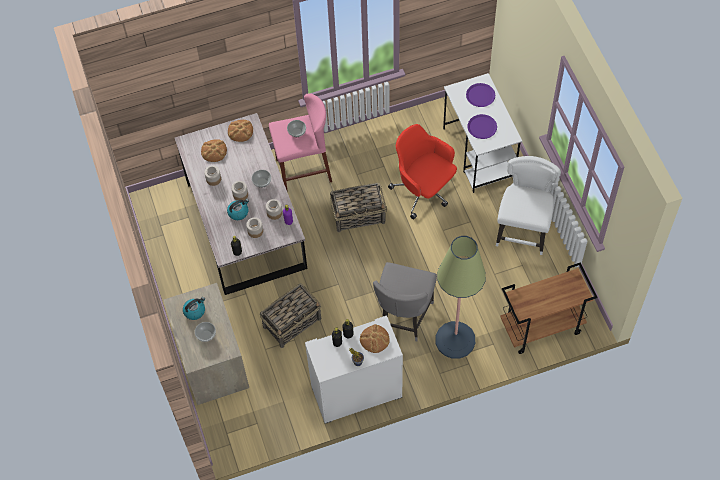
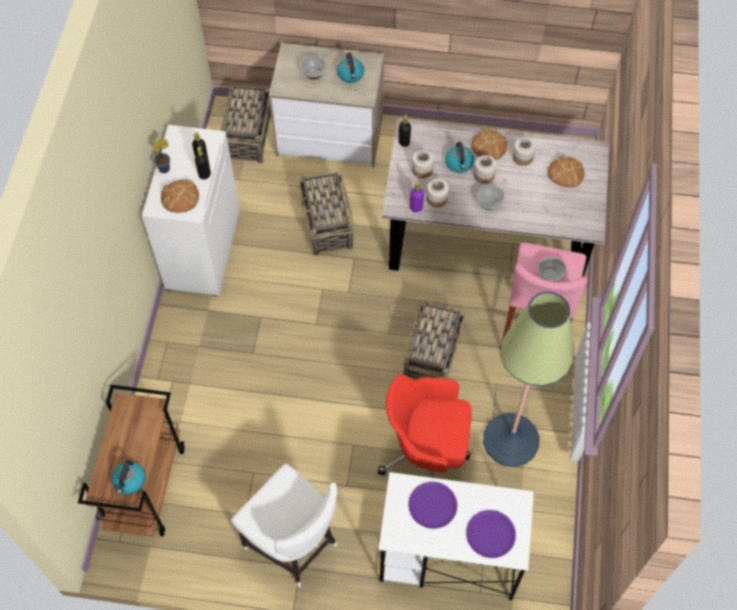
camera: 115 degrees right, 0 degrees up
bread [228,120,253,142] -> bread moved to [471,129,507,160]
grey chair [373,262,437,342] -> none
red office chair [388,124,457,220] -> red office chair turned 150 degrees counterclockwise [378,374,472,478]
floor lamp [436,236,486,359] -> floor lamp moved to [483,291,573,467]
none -> kettle [112,460,146,495]
none -> basket [220,82,271,163]

